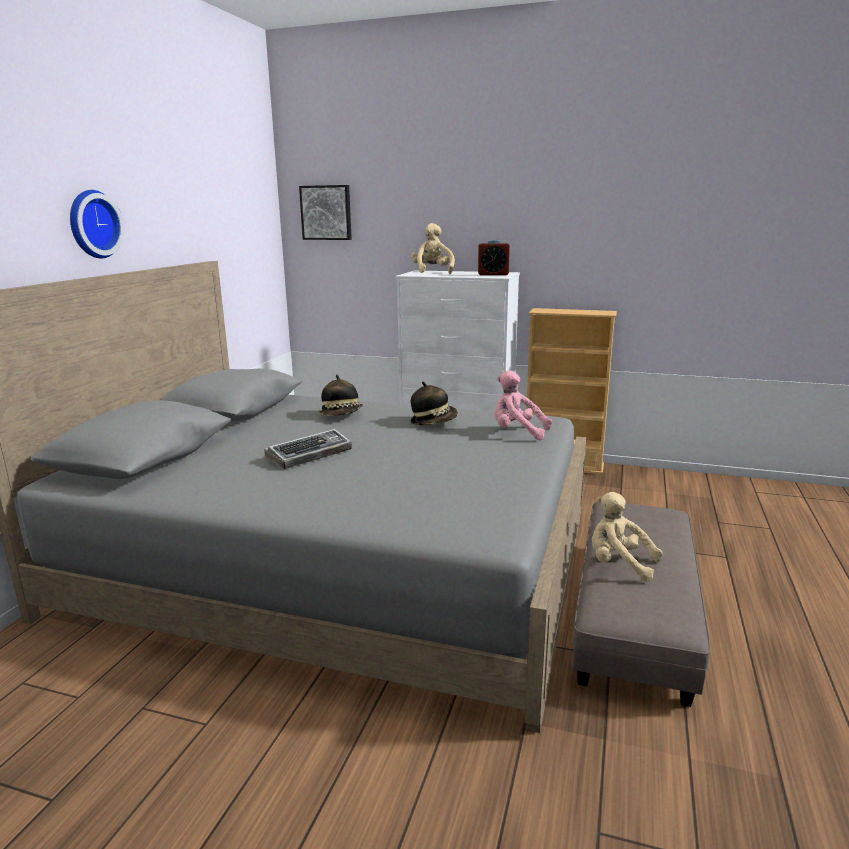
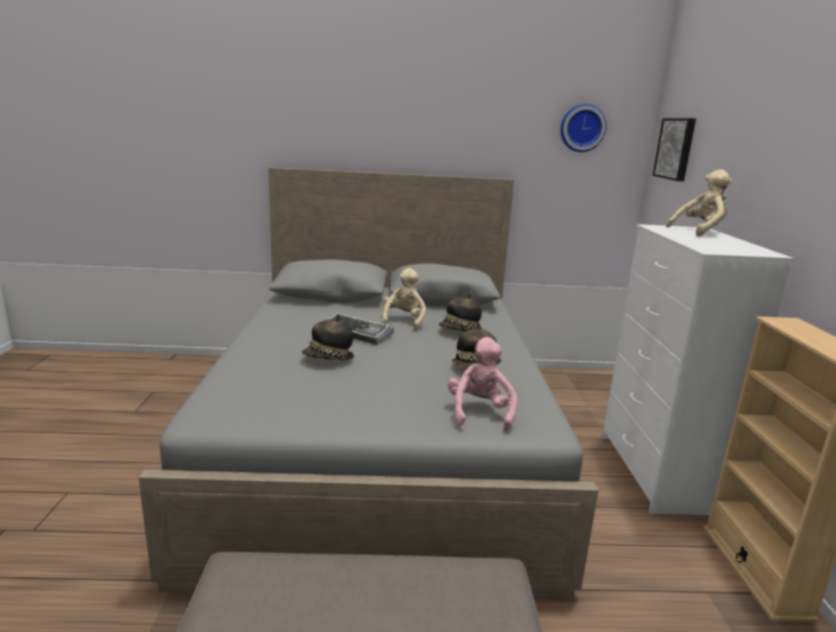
camera: 70 degrees right, 0 degrees up
wall clock [70,190,124,259] -> wall clock moved to [560,104,606,152]
alarm clock [478,240,510,275] -> none
beige plush toy [592,492,662,581] -> beige plush toy moved to [381,268,426,331]
none -> hat [302,315,354,361]

